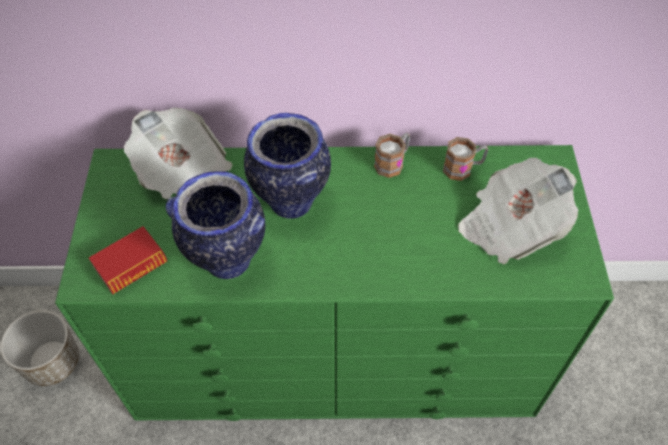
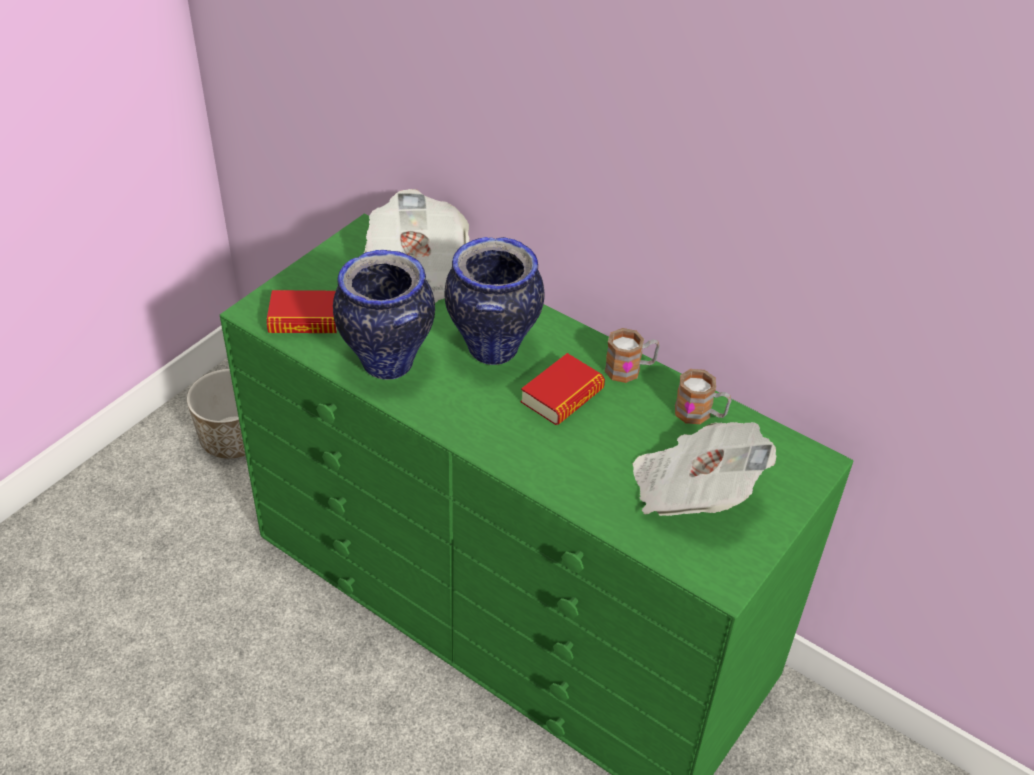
camera: 35 degrees right, 10 degrees down
none -> book [521,353,605,425]

